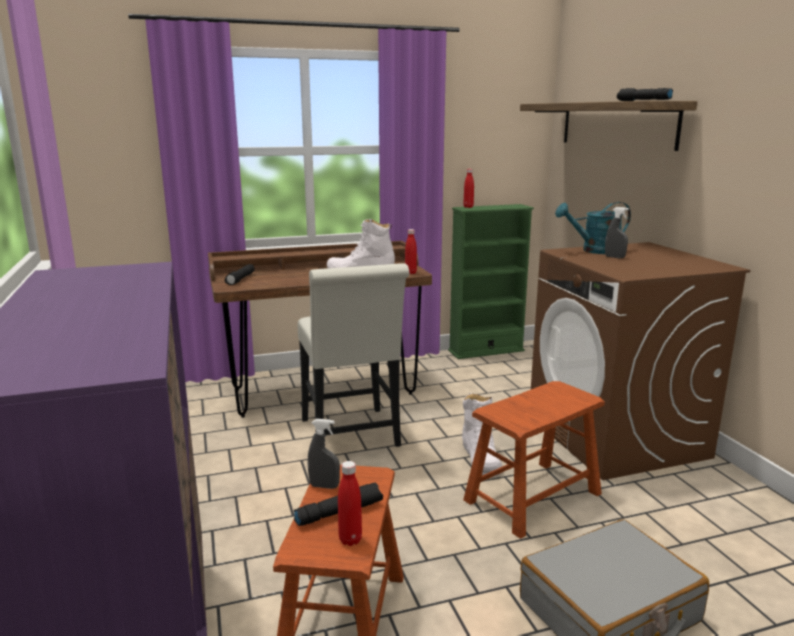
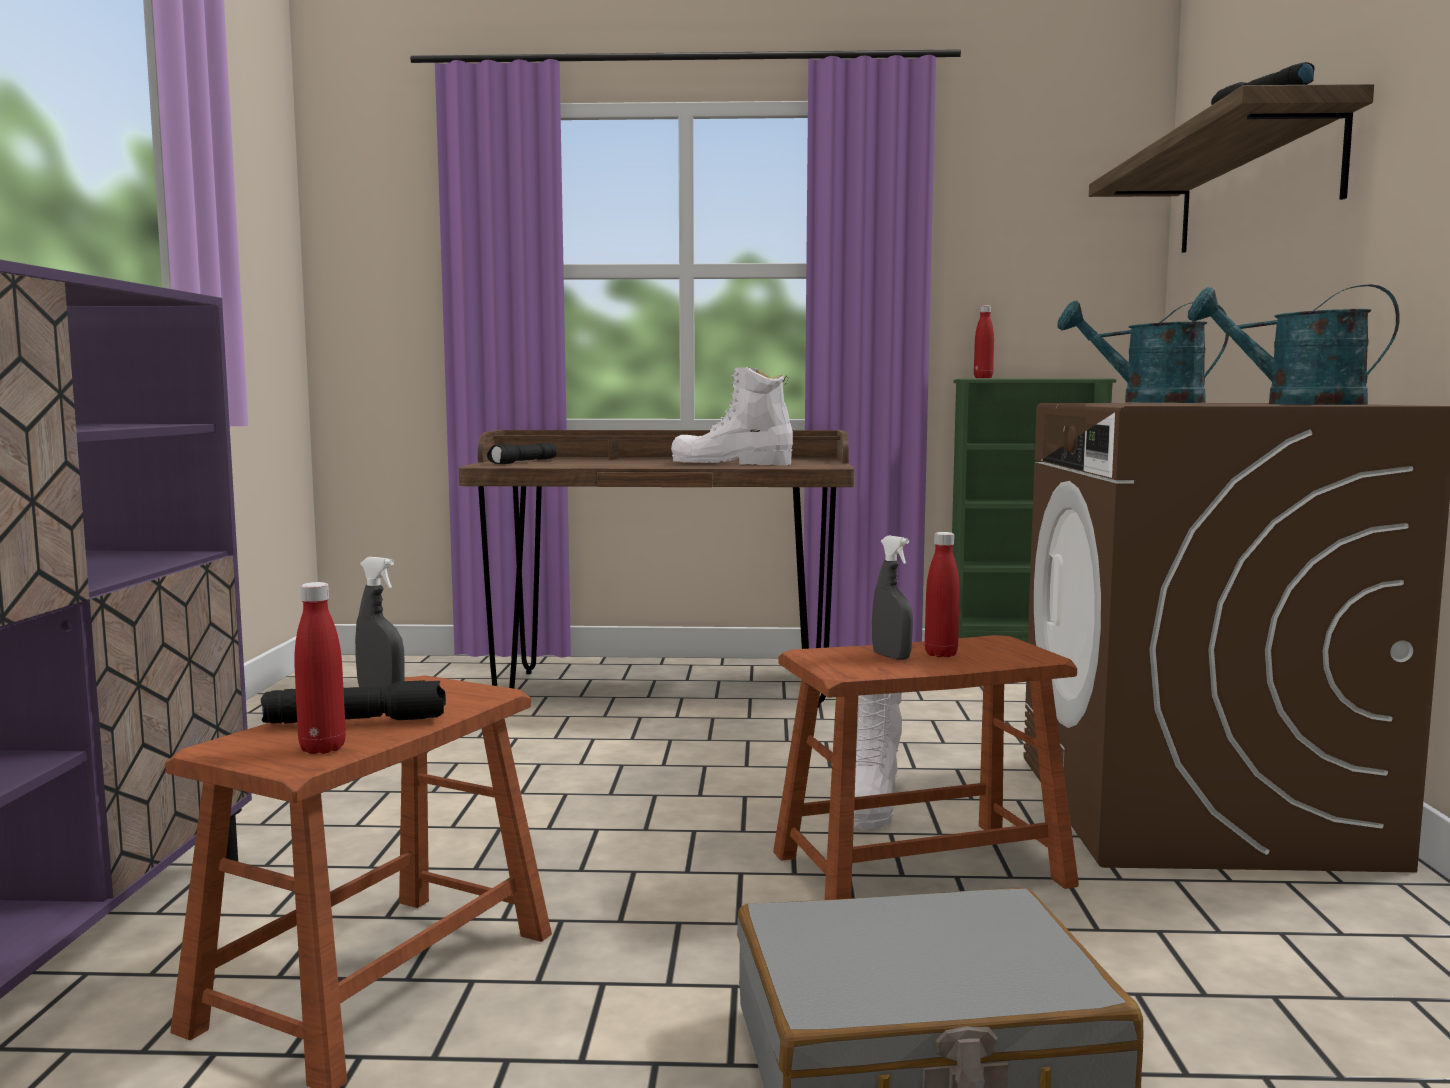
camera: 20 degrees right, 10 degrees down
white chair [298,263,410,447] -> none
red bottle [405,229,417,274] -> red bottle moved to [925,532,959,657]
grey spray bottle [605,207,629,258] -> grey spray bottle moved to [872,536,913,660]
none -> turquoise watering can [1188,284,1400,405]

